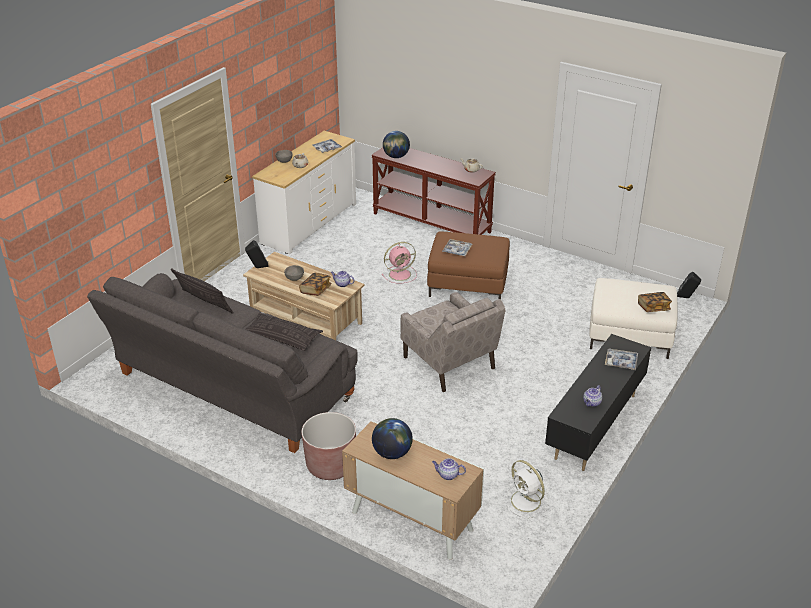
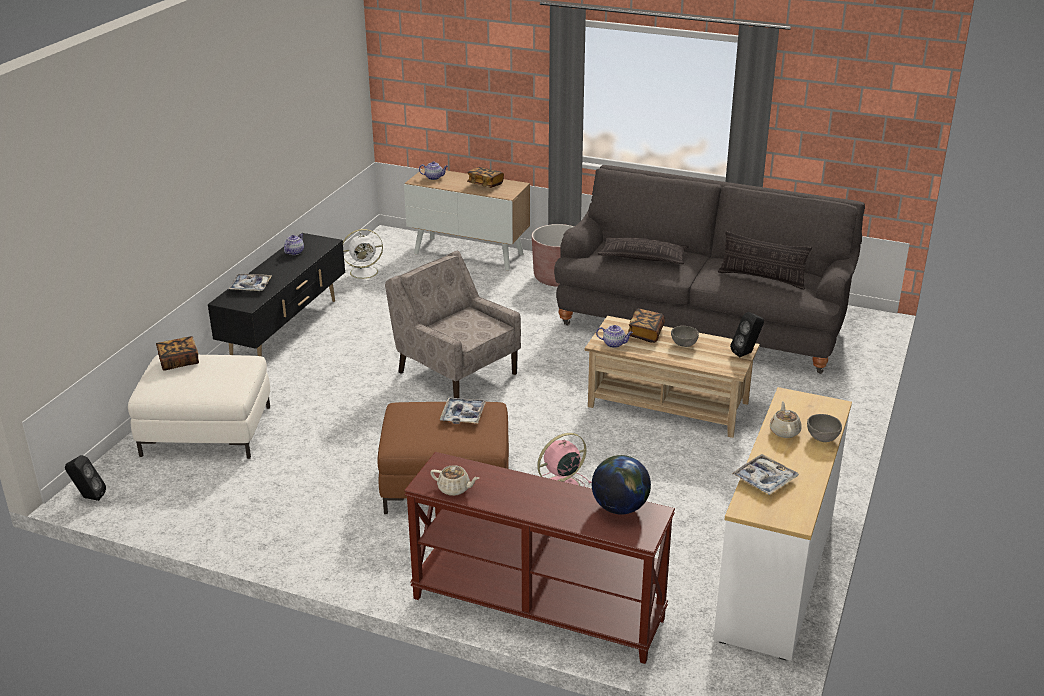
camera: 170 degrees right, 5 degrees down
globe [372,418,413,459] -> book [467,167,504,188]
white fan [504,460,550,518] -> white fan turned 120 degrees clockwise [343,229,385,281]

